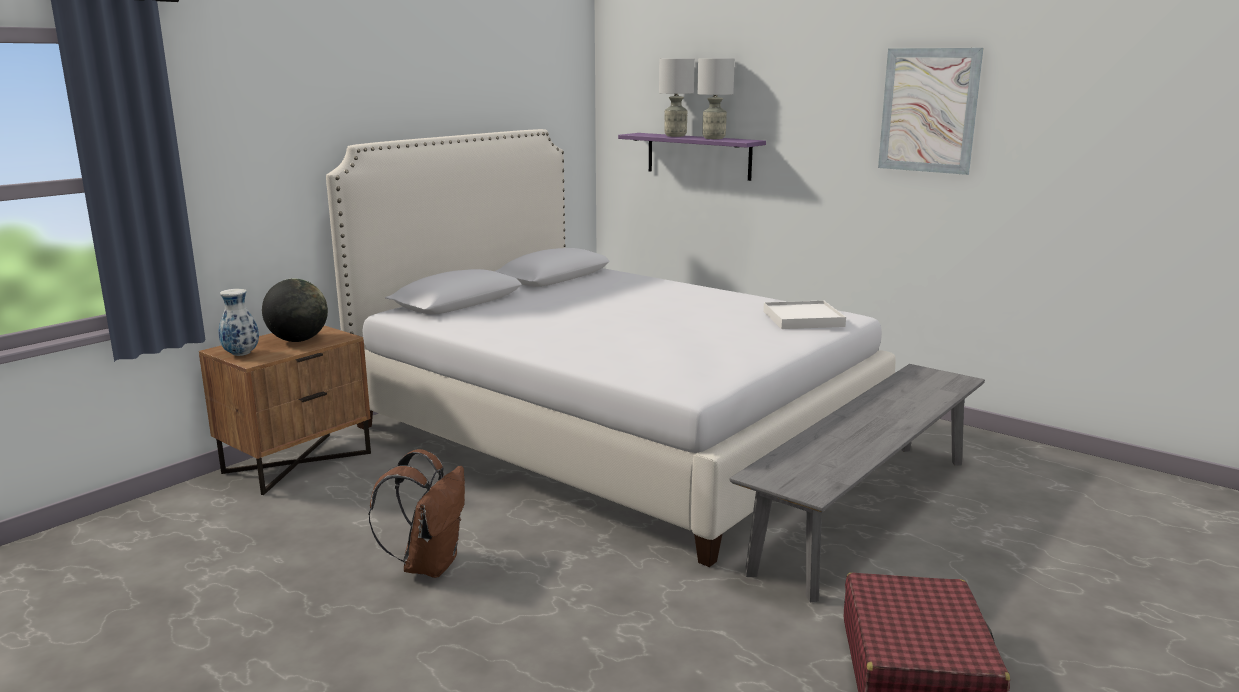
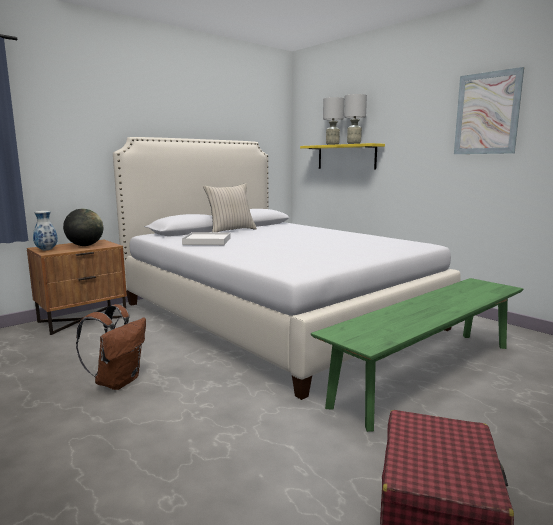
camera: 10 degrees right, 5 degrees down
purple shelf [618,133,766,181] -> yellow shelf [300,143,385,169]
grey bench [729,364,985,602] -> green bench [311,278,523,432]
white tray [763,300,846,329] -> white tray moved to [182,232,231,245]
none -> beige pillow [203,183,257,232]

